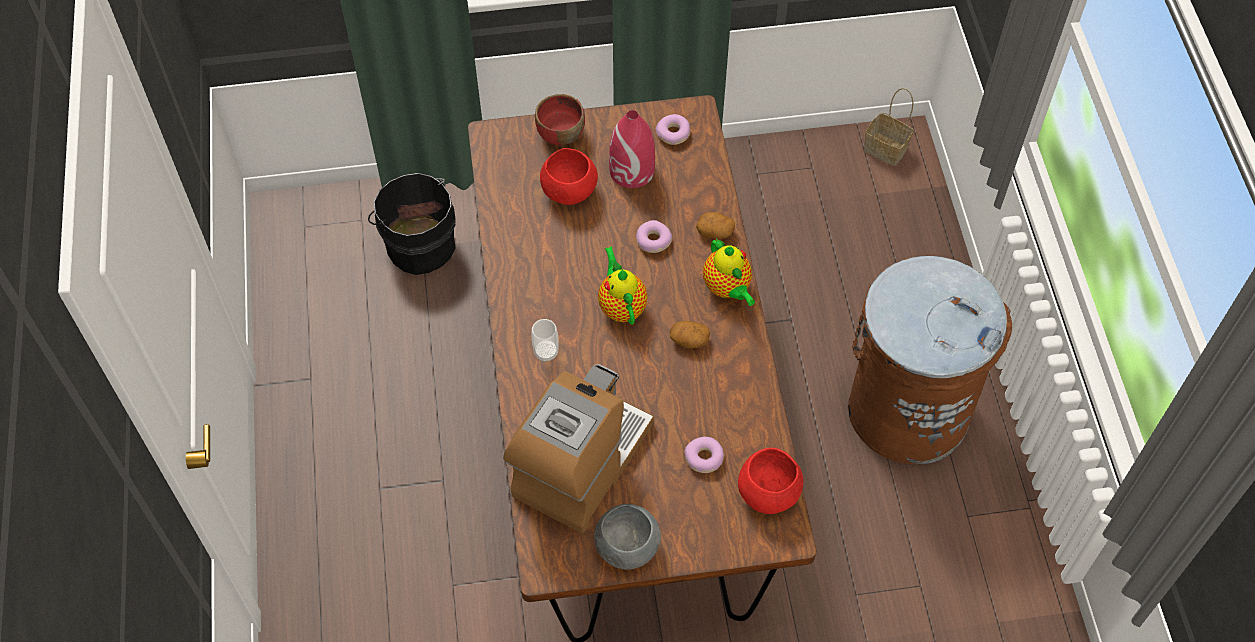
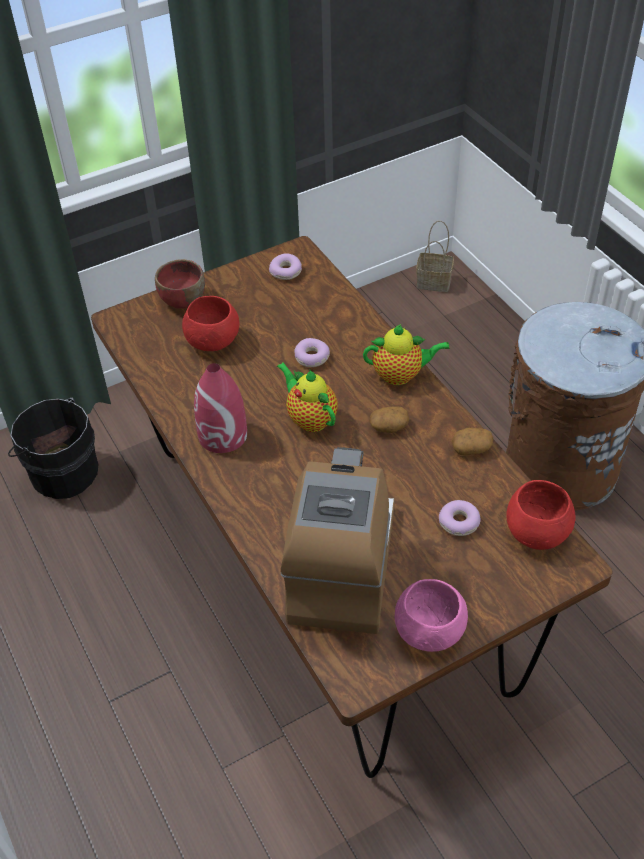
camera: 20 degrees left, 10 degrees down
cup [531,319,559,362] -> none
grey bowl [594,504,661,570] -> pink bowl [395,579,468,652]
red vase [609,110,655,188] -> red vase moved to [194,363,247,453]
potato [696,212,735,239] -> potato moved to [452,427,493,456]
teapot [703,238,755,306] -> teapot turned 45 degrees counterclockwise [363,324,450,385]

